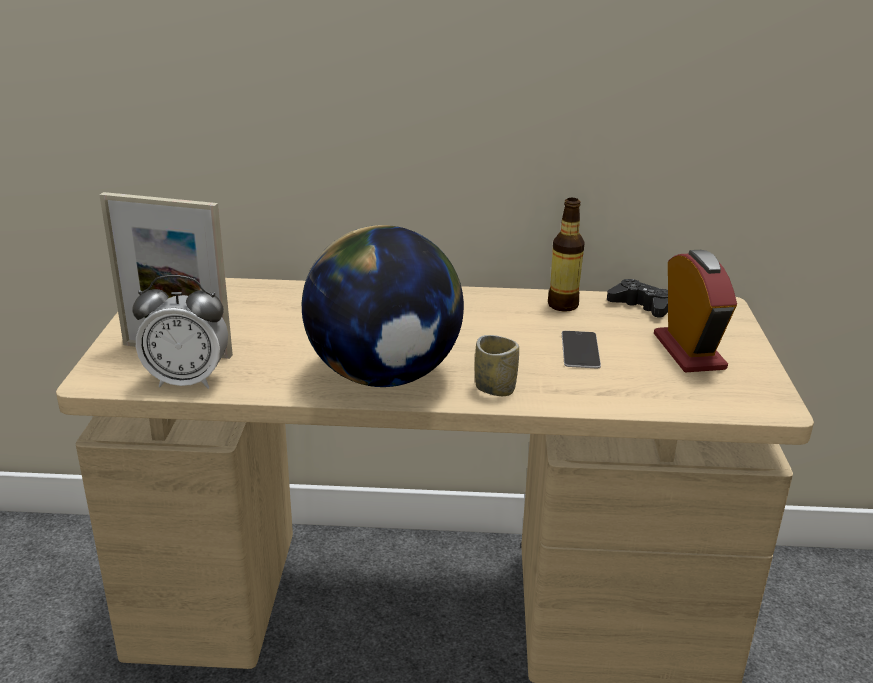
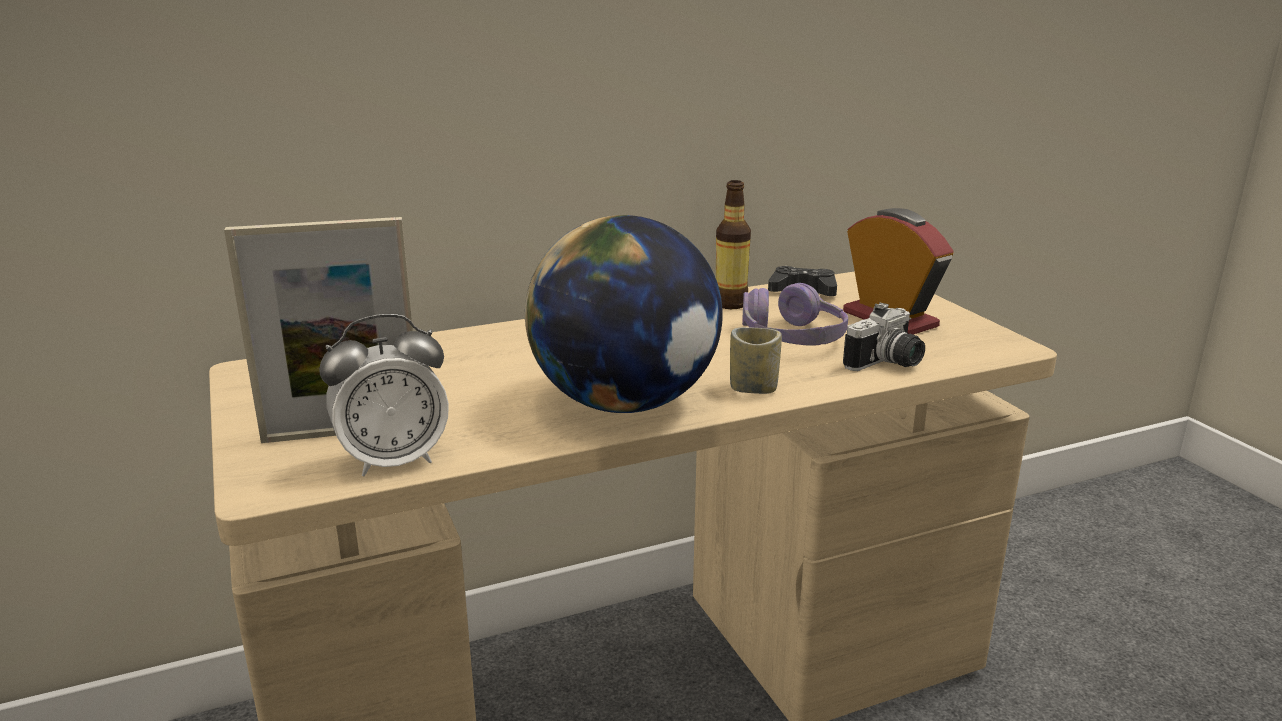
camera: 25 degrees left, 5 degrees down
phone [562,331,601,368] -> purple headphones [742,283,848,346]
none -> camera [843,302,925,371]

